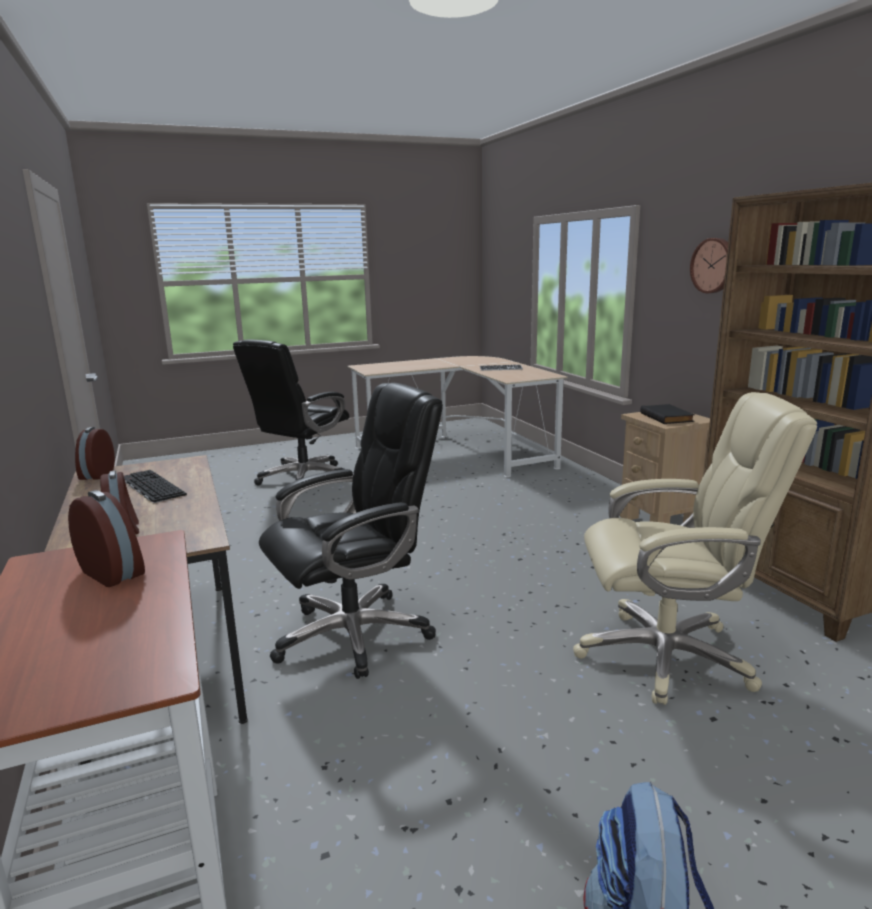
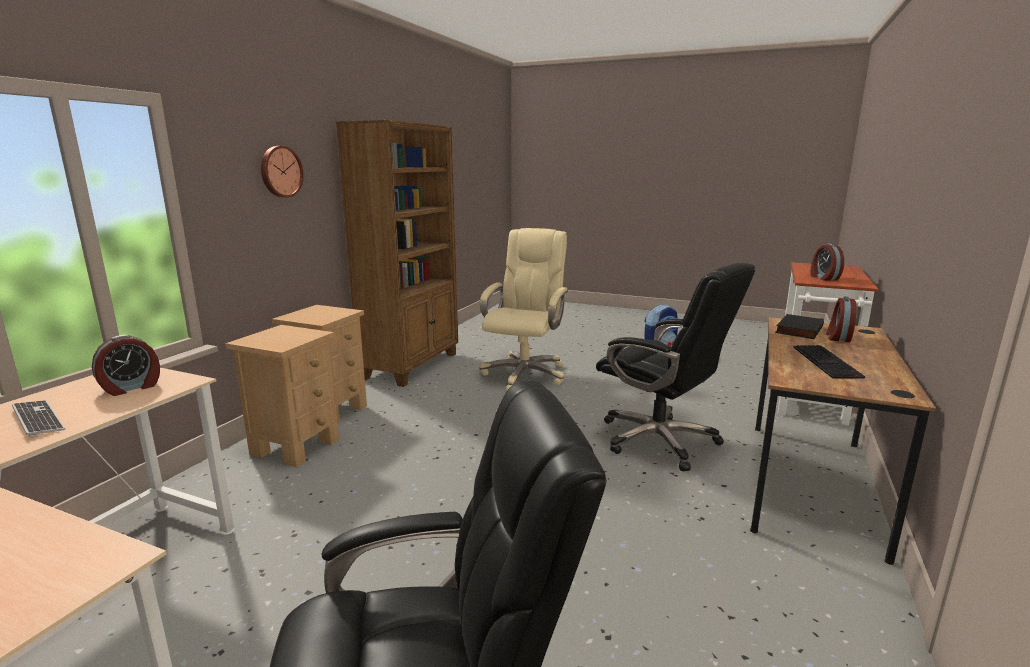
camera: 135 degrees left, 0 degrees up
alarm clock [75,427,115,480] -> alarm clock moved to [92,335,160,396]
black office chair [259,383,443,679] -> black office chair turned 150 degrees counterclockwise [596,263,755,471]
beige office chair [573,392,817,705] -> beige office chair turned 60 degrees clockwise [479,228,568,391]
black book [640,404,695,424] -> black book moved to [775,314,824,339]
none -> beige nightstand [226,325,339,467]

